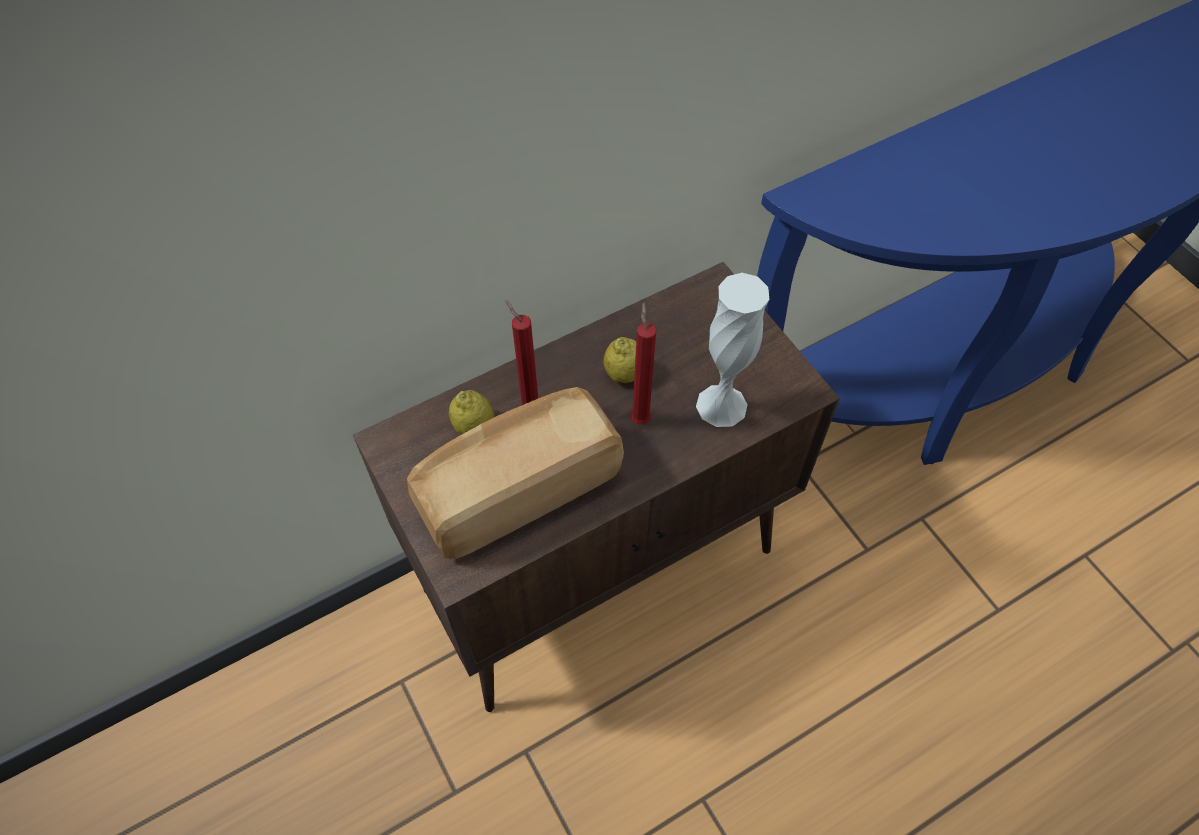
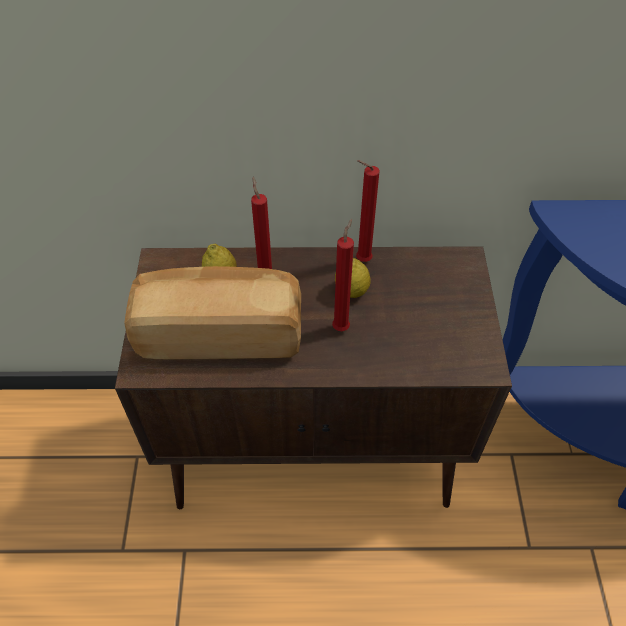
camera: 30 degrees right, 5 degrees down
white vase [696,273,769,427] -> none
none -> red candle [356,160,380,262]

